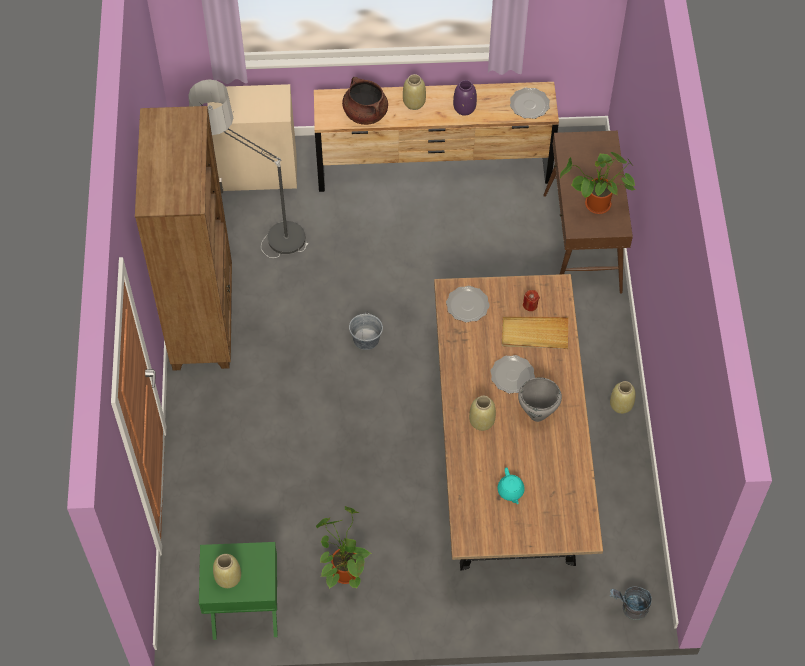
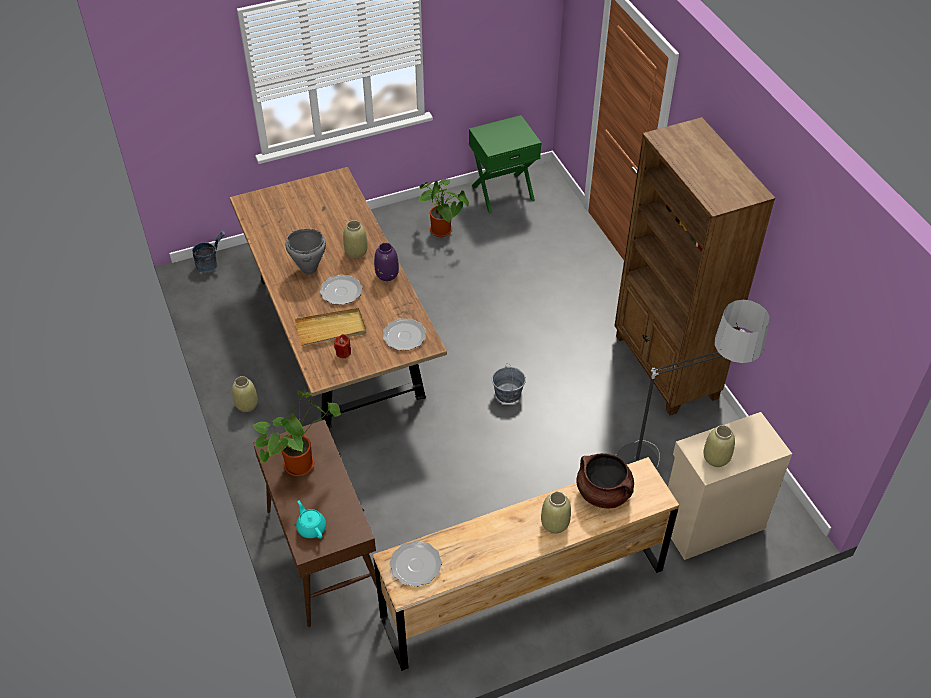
camera: 160 degrees right, 10 degrees down
beige vase [213,554,241,588] -> beige vase moved to [703,425,735,467]
purple vase [453,80,477,116] -> purple vase moved to [374,243,399,281]
turquoise teapot [497,467,525,504] -> turquoise teapot moved to [296,500,326,539]

